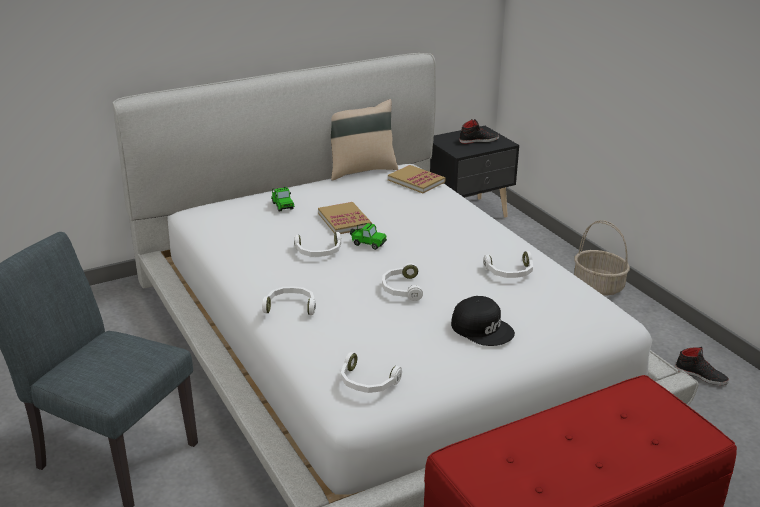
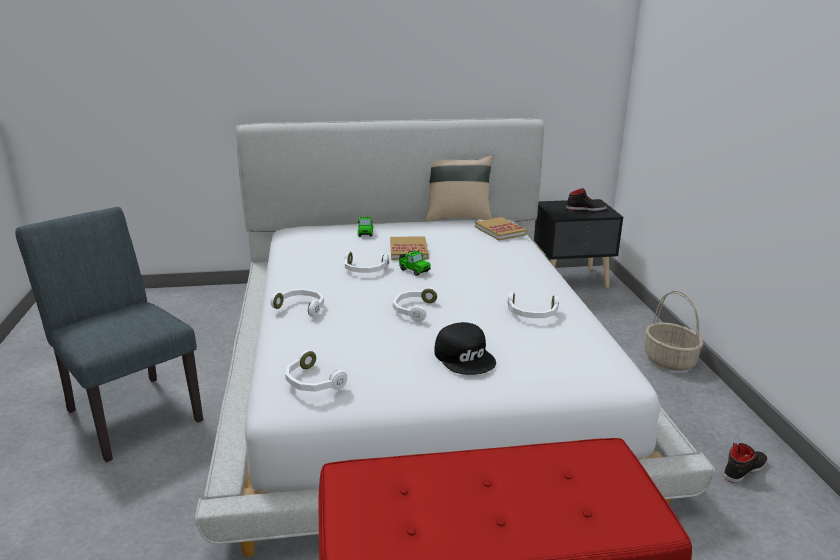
camera: 20 degrees right, 5 degrees down
black shoe [675,347,729,385] -> black shoe turned 90 degrees counterclockwise [724,442,768,483]

